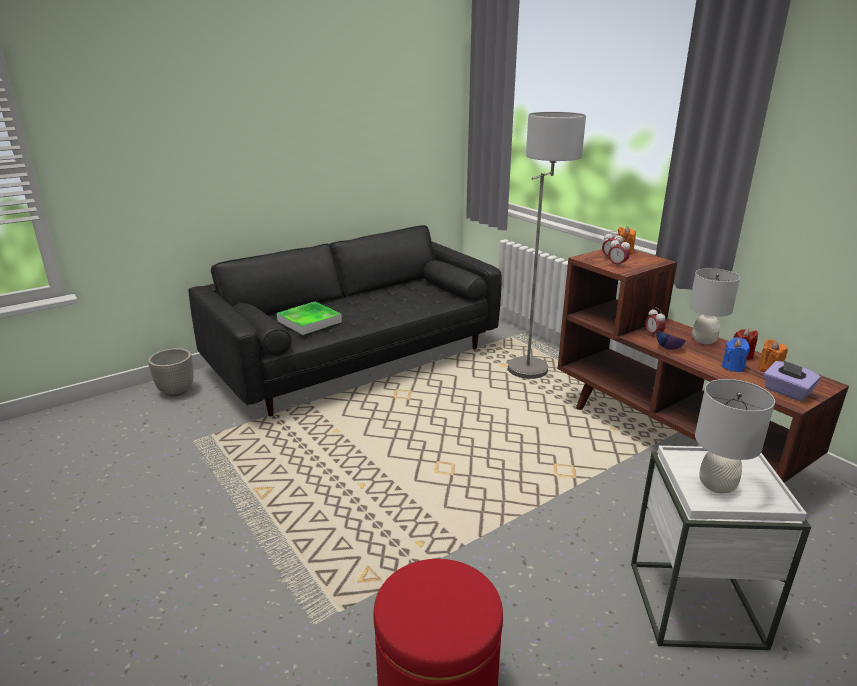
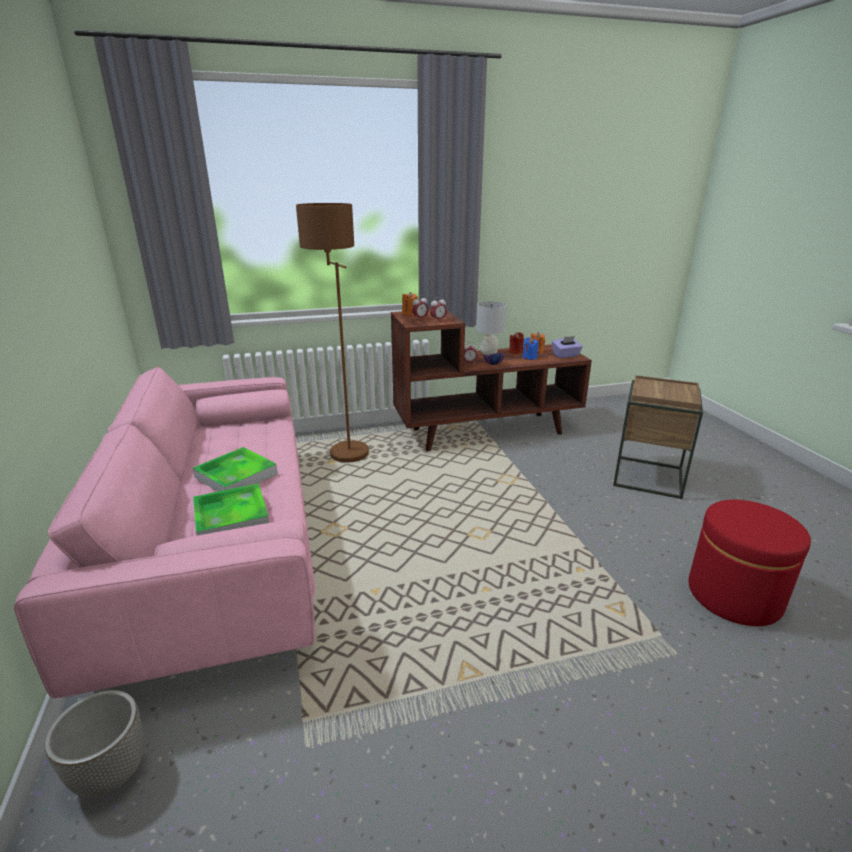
camera: 70 degrees left, 0 degrees up
black sofa [189,225,501,416] -> pink sofa [14,366,316,698]
grey floor lamp [508,112,586,379] -> brown floor lamp [296,203,369,463]
white side table [631,446,811,650] -> brown side table [613,375,703,499]
grey table lamp [695,379,775,494] -> none
none -> tray [193,447,278,492]

